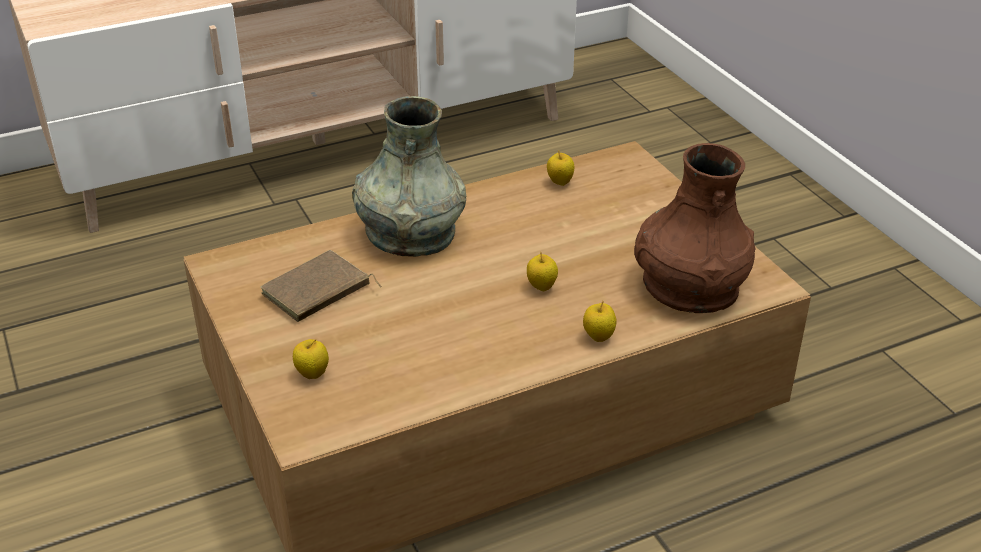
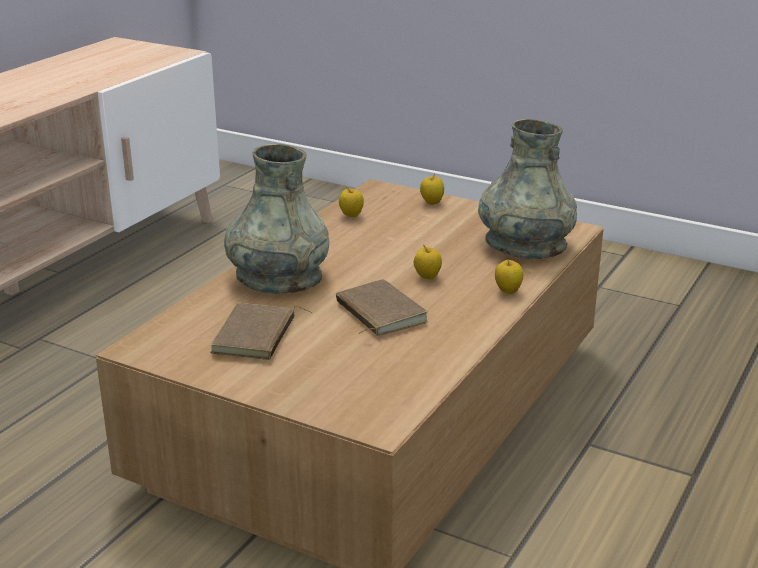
camera: 35 degrees left, 10 degrees down
apple [293,339,329,379] -> apple moved to [420,174,444,205]
brown vase [634,143,755,313] -> grey vase [478,119,577,259]
none -> brown book [336,279,428,336]

